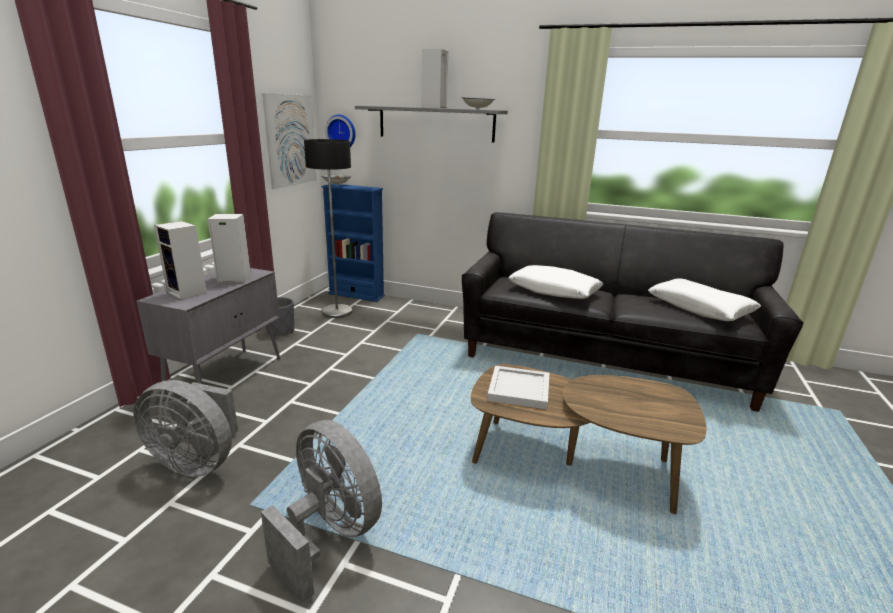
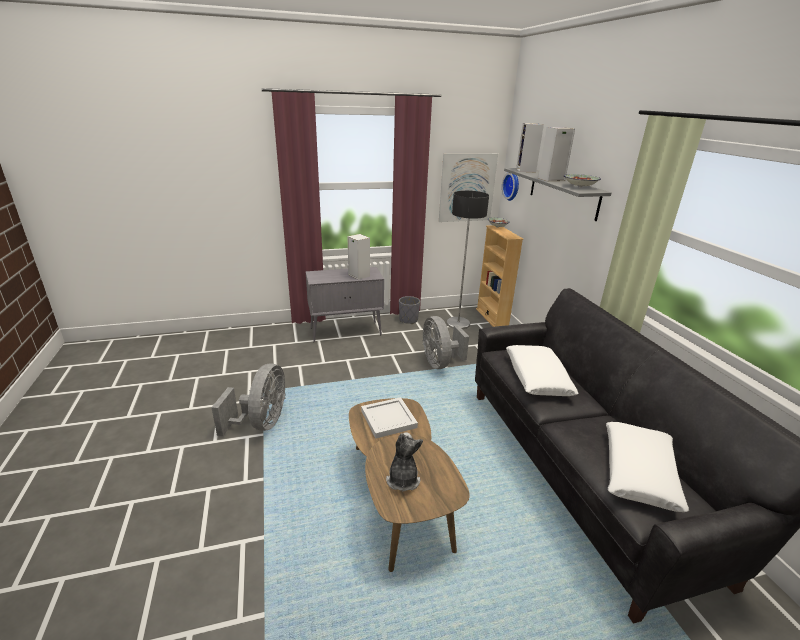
camera: 55 degrees right, 5 degrees up
grey fan [133,380,238,477] -> grey fan moved to [422,316,469,369]
speaker [154,221,207,300] -> speaker moved to [516,123,544,172]
blue bookcase [321,184,385,302] -> beige bookcase [476,225,523,327]
none -> plush toy [386,432,423,491]

